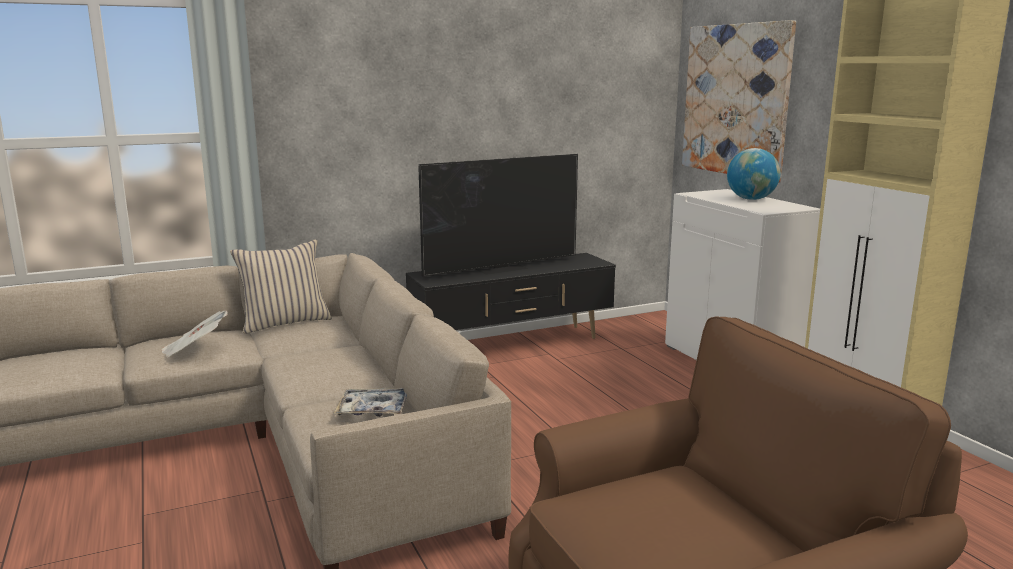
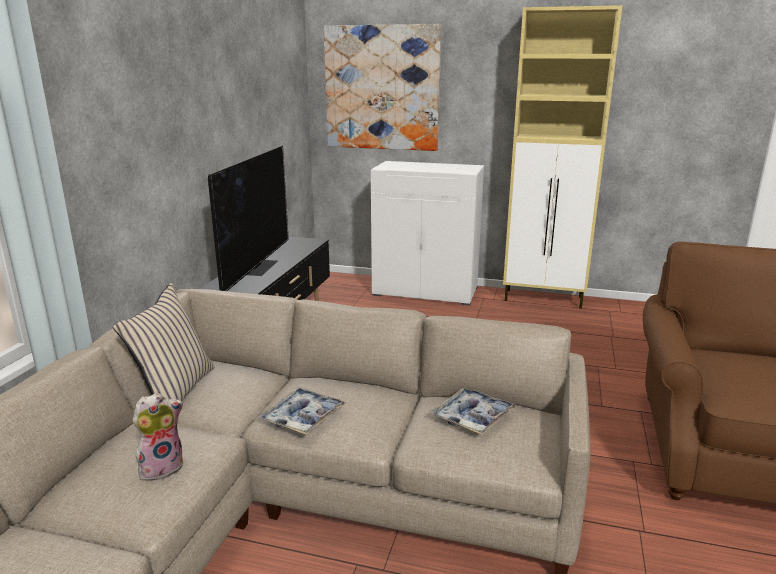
camera: 50 degrees left, 5 degrees up
newspaper [161,311,228,357] -> plush toy [132,393,183,483]
globe [727,148,780,200] -> none
none -> tray [259,387,346,435]

